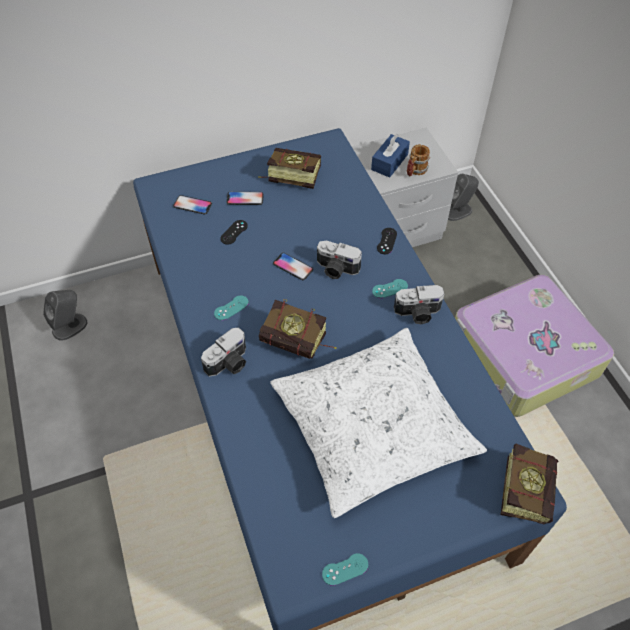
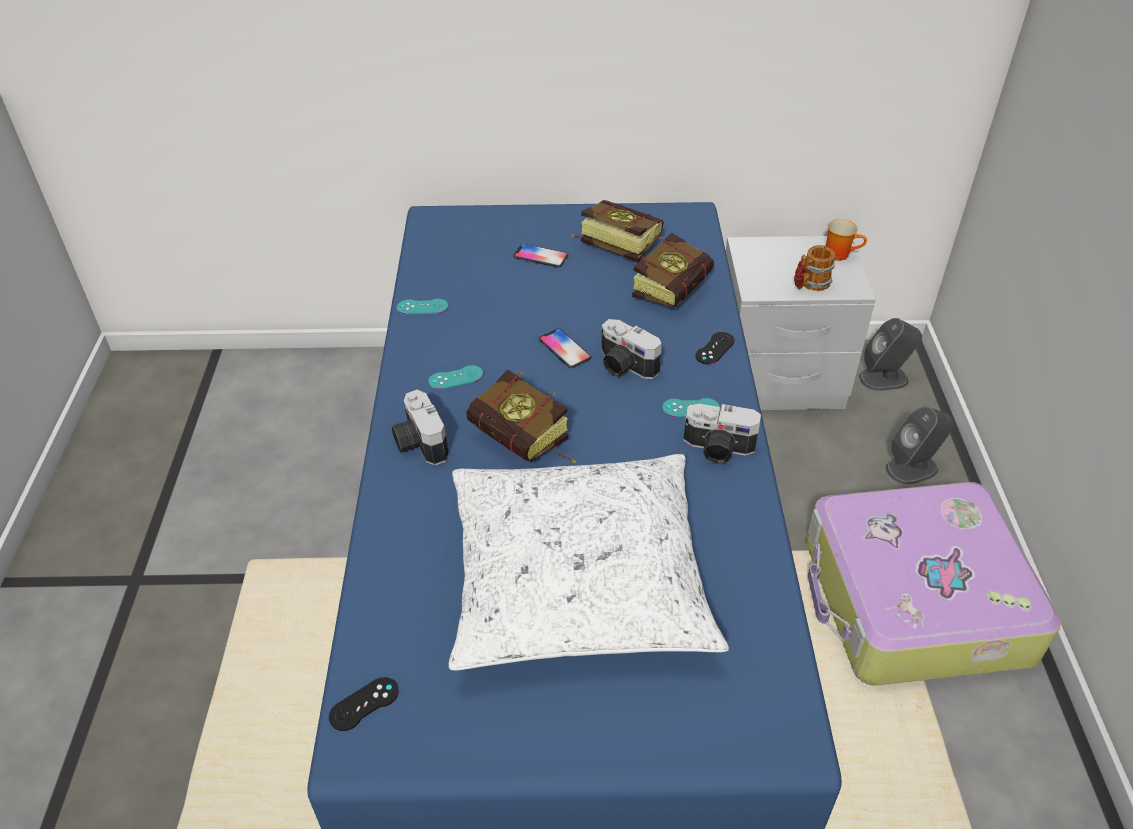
camera: 20 degrees right, 10 degrees down
grey speaker [43,290,87,341] -> grey speaker moved to [886,407,953,484]
phone [173,195,212,214] -> none
camera [201,327,246,377] -> camera turned 90 degrees clockwise [391,389,449,466]
black game controller [220,220,248,245] -> black game controller moved to [329,677,399,731]
turquoise game controller [322,553,368,586] -> turquoise game controller moved to [397,299,448,315]
blue tissue box [371,134,410,178] -> none
book [501,444,559,525] -> book moved to [632,233,714,308]
none -> mug [825,219,867,261]

